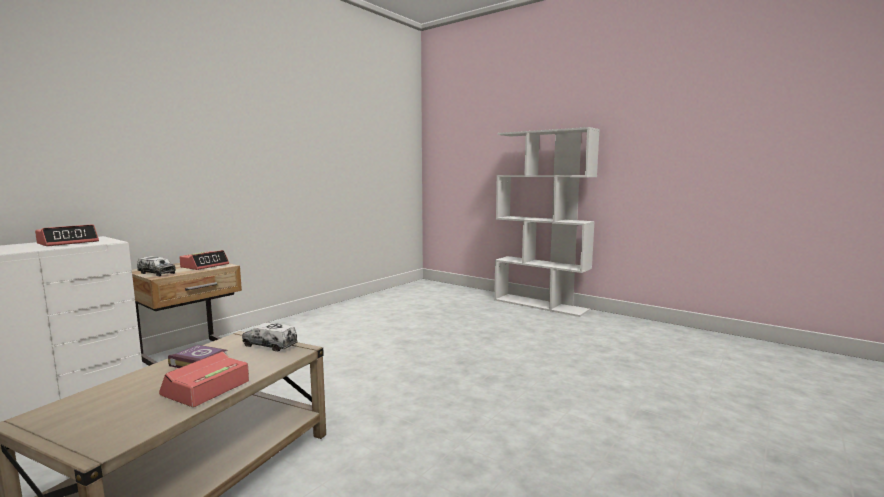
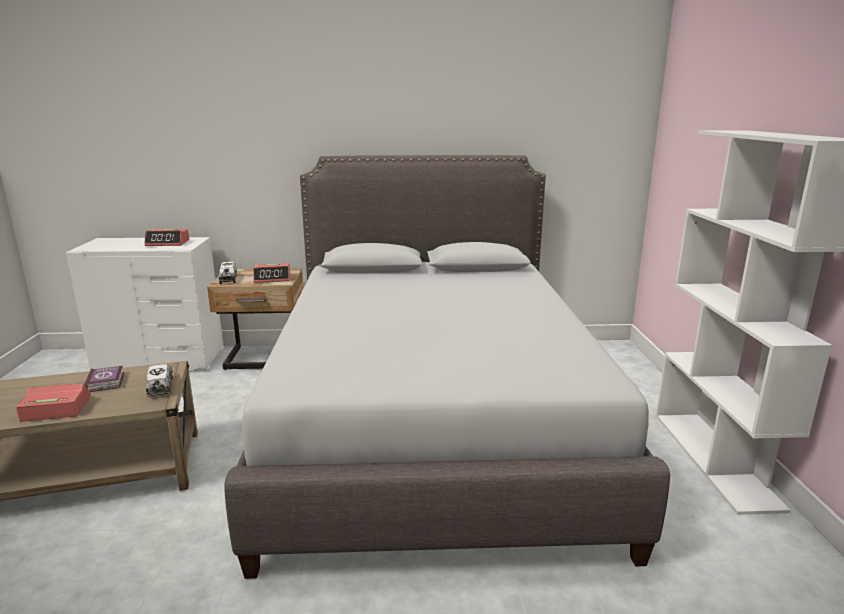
camera: 50 degrees right, 10 degrees up
none -> grey bed [224,155,670,579]

